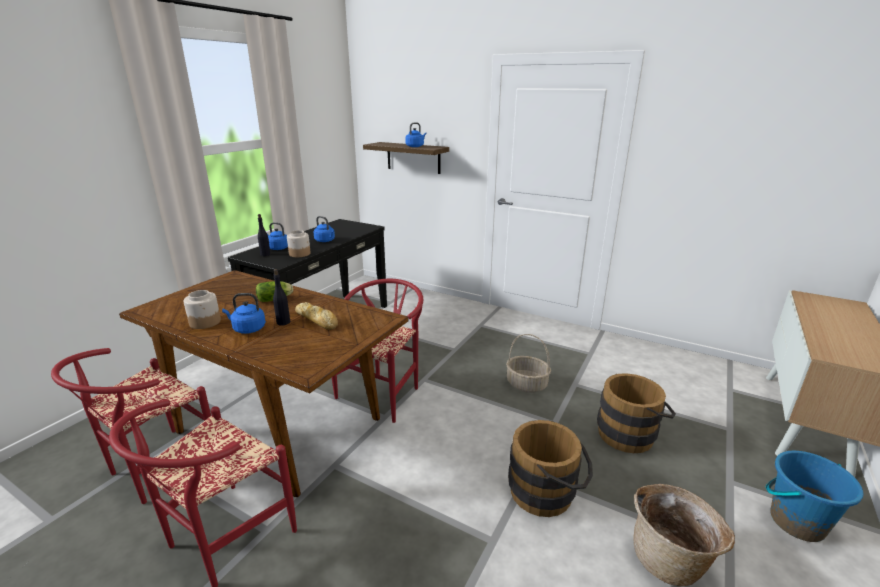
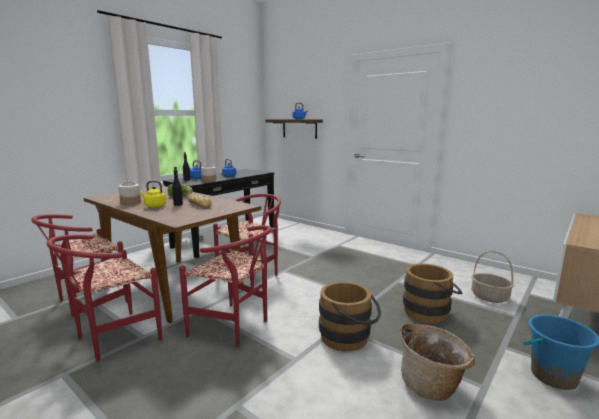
camera: 10 degrees right, 10 degrees down
blue kettle [222,293,266,334] -> yellow kettle [140,181,166,207]
basket [506,334,551,393] -> basket moved to [471,251,514,303]
none -> red chair [179,225,272,347]

